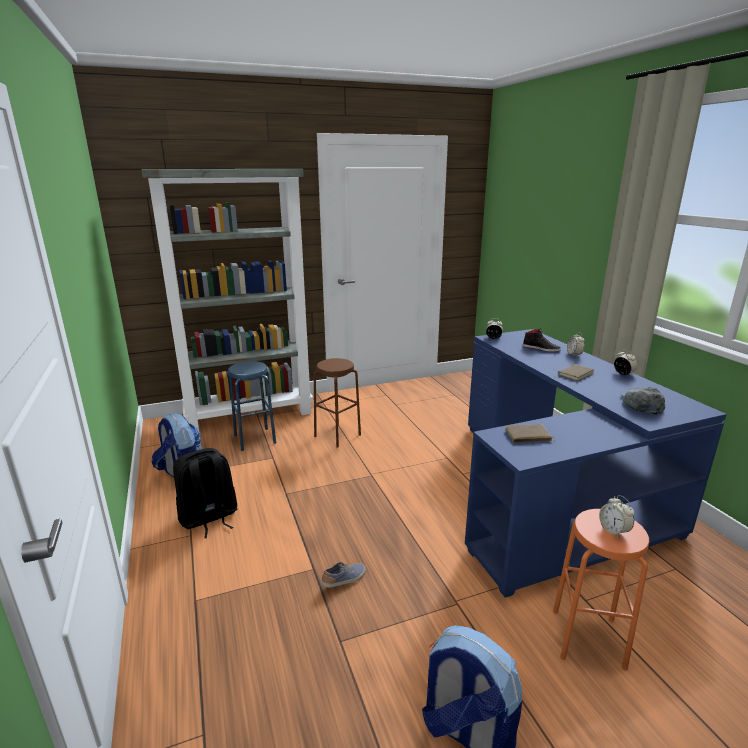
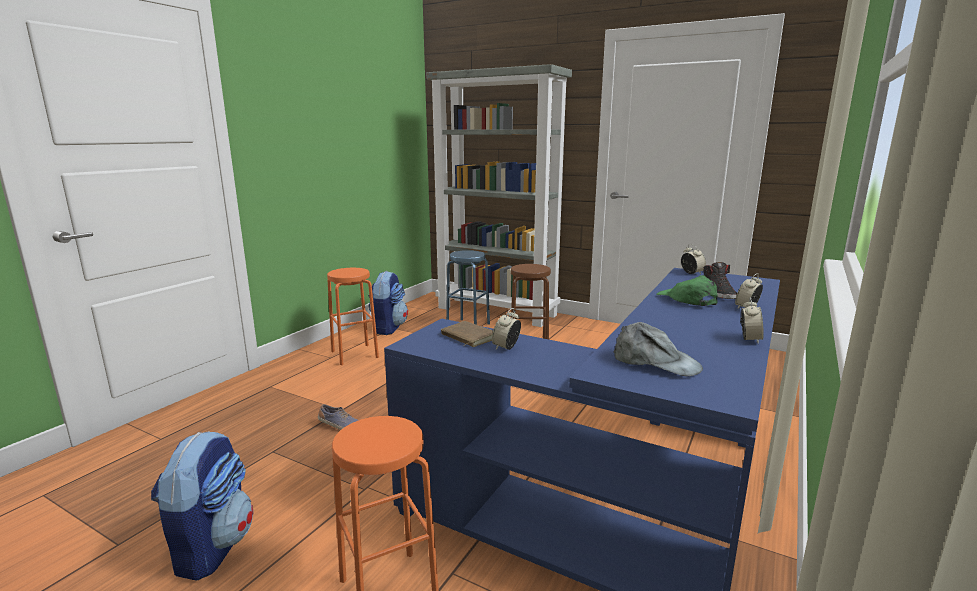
camera: 50 degrees right, 5 degrees down
black backpack [173,448,238,539] -> orange stool [327,268,379,365]
brown book [556,364,594,381] -> none
alarm clock [599,495,634,538] -> alarm clock moved to [492,308,521,350]
grey cap [621,387,665,414] -> grey cap turned 60 degrees clockwise [614,322,703,376]
none -> green cap [656,275,718,306]

